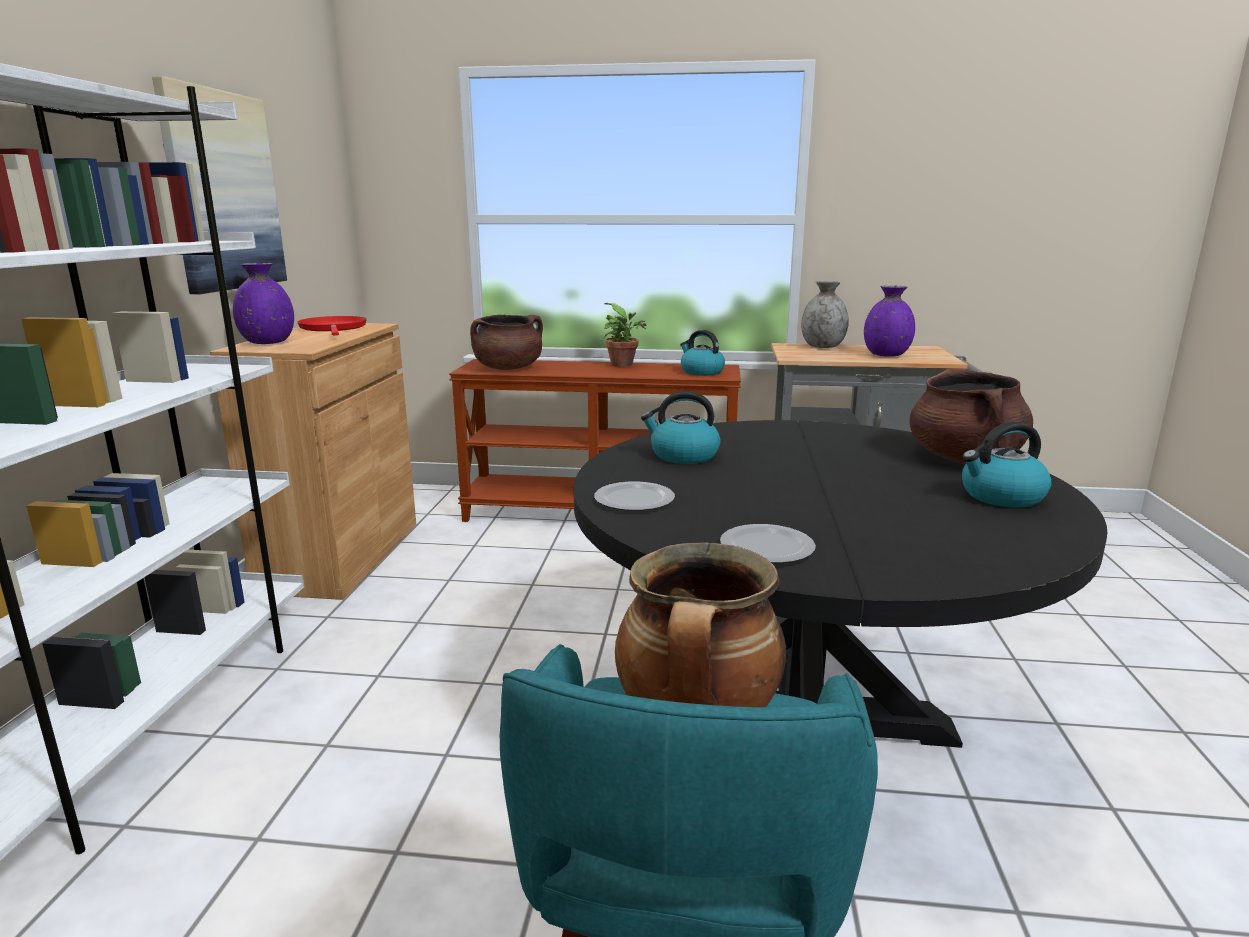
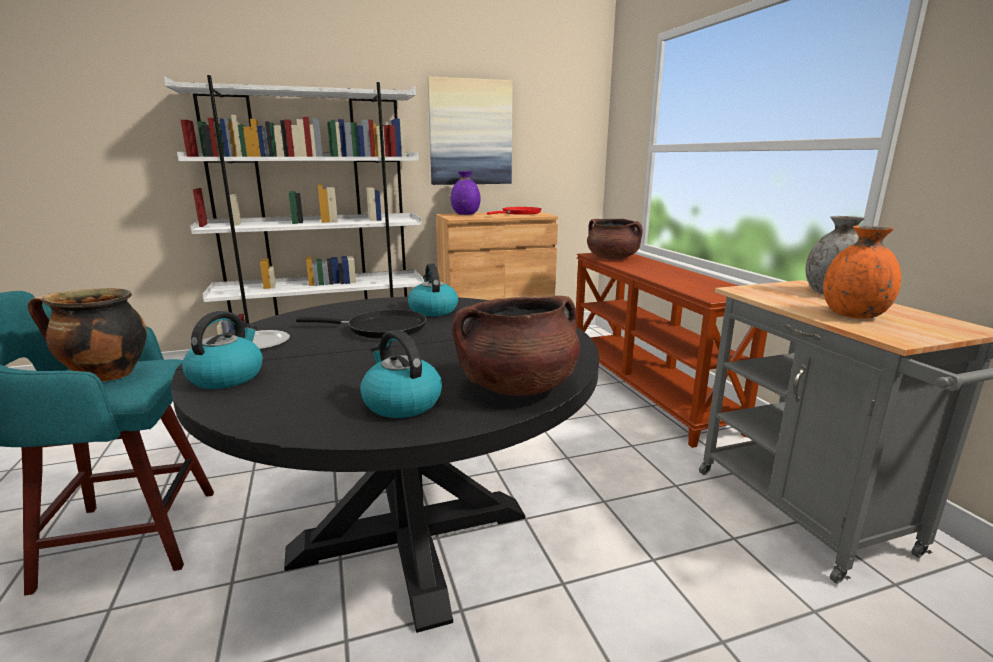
camera: 65 degrees right, 0 degrees up
plate [594,482,675,511] -> none
potted plant [604,303,647,367] -> none
kettle [680,330,725,376] -> kettle moved to [182,311,263,389]
purple vase [864,285,915,357] -> orange vase [823,225,901,319]
none -> black frying pan [296,310,427,339]

